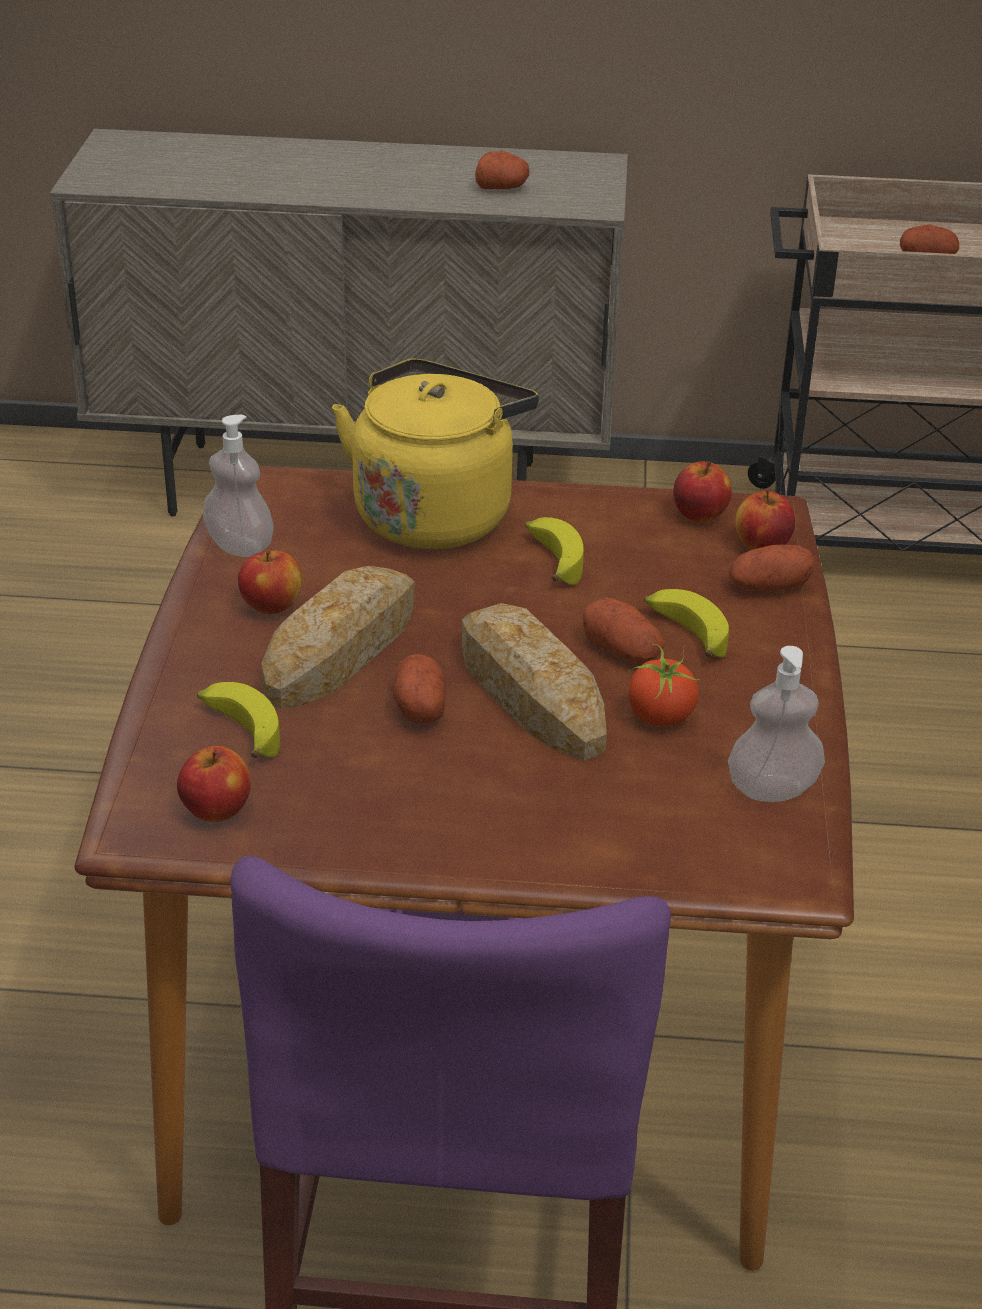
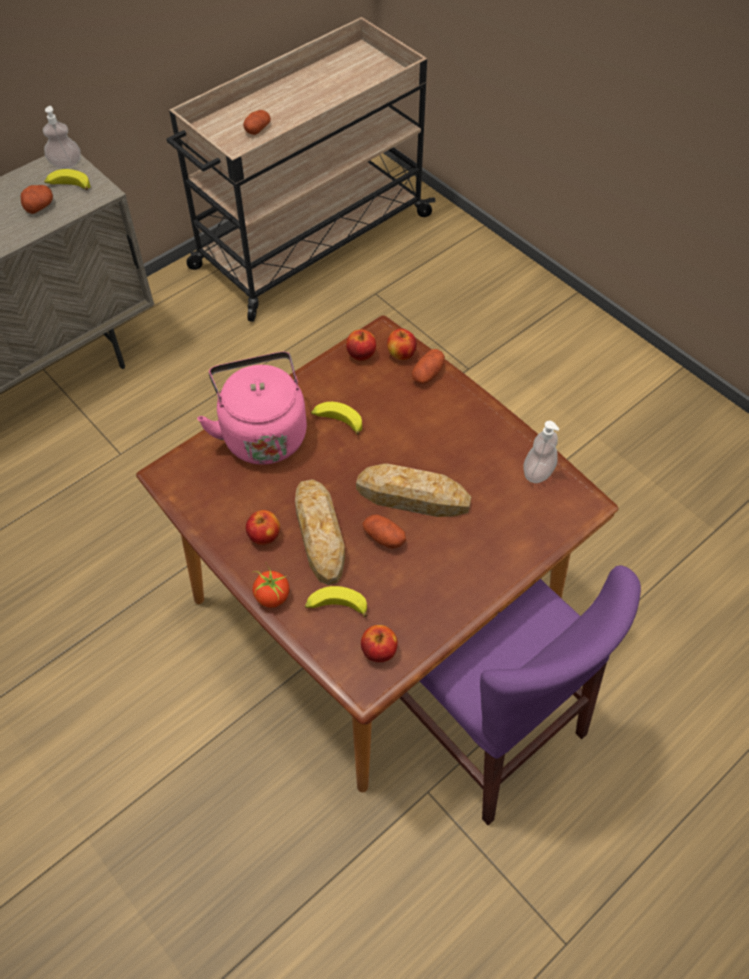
camera: 45 degrees left, 20 degrees up
soap dispenser [203,415,274,557] -> soap dispenser moved to [43,106,81,168]
yellow kettle [332,359,539,549] -> pink kettle [197,352,307,465]
potato [583,598,665,663] -> none
tomato [629,644,700,727] -> tomato moved to [252,564,289,608]
banana [644,589,729,657] -> banana moved to [44,169,90,190]

